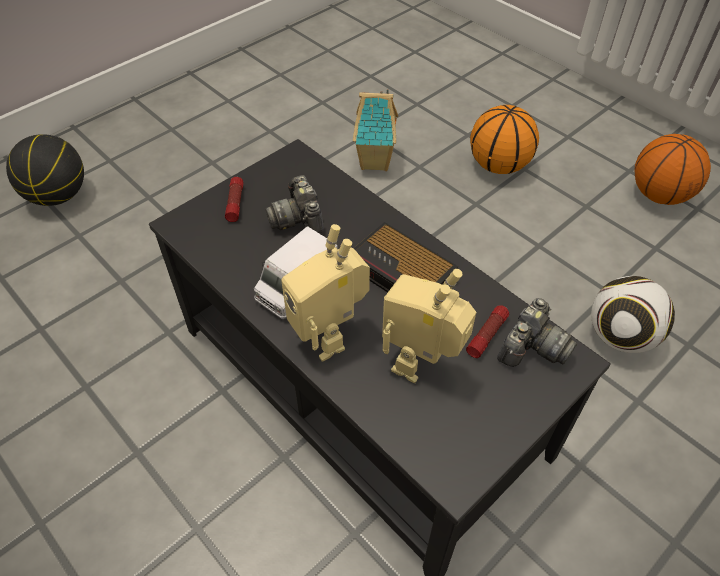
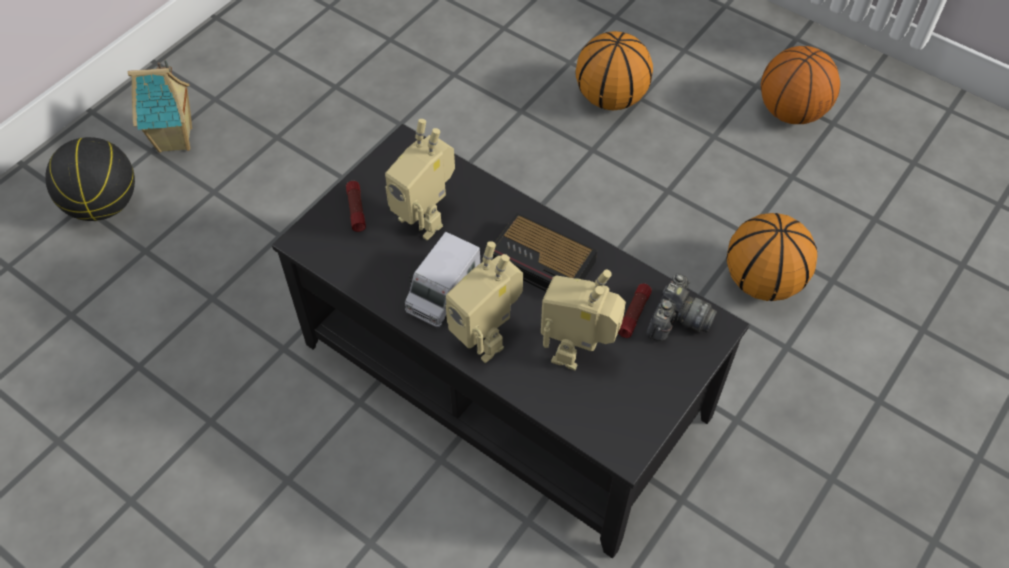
camera: 10 degrees left, 5 degrees up
camera [266,175,324,233] -> toy robot [385,119,455,240]
toy house [353,89,398,171] -> toy house moved to [128,59,192,153]
football [591,276,675,353] -> basketball [727,213,817,301]

